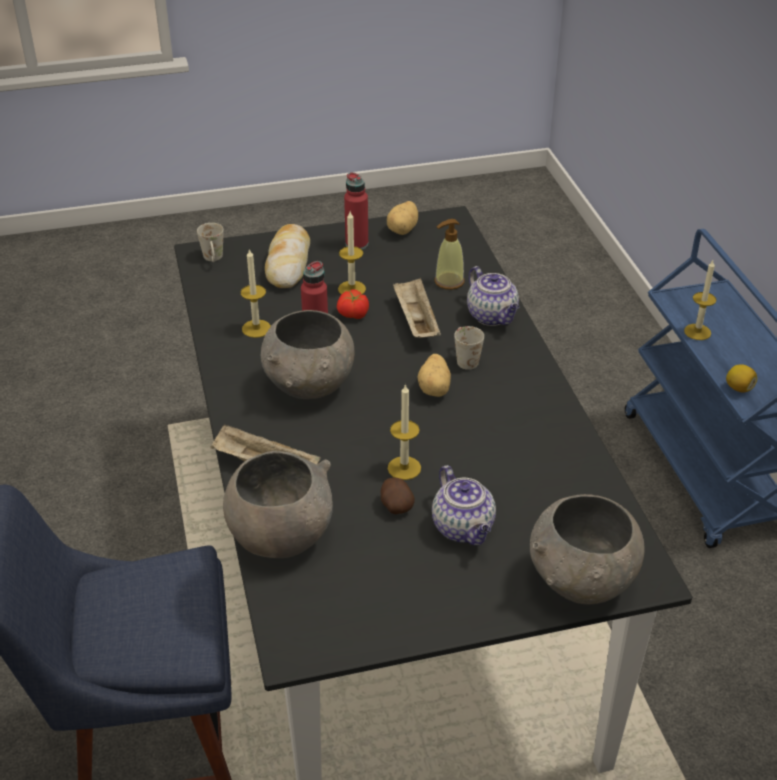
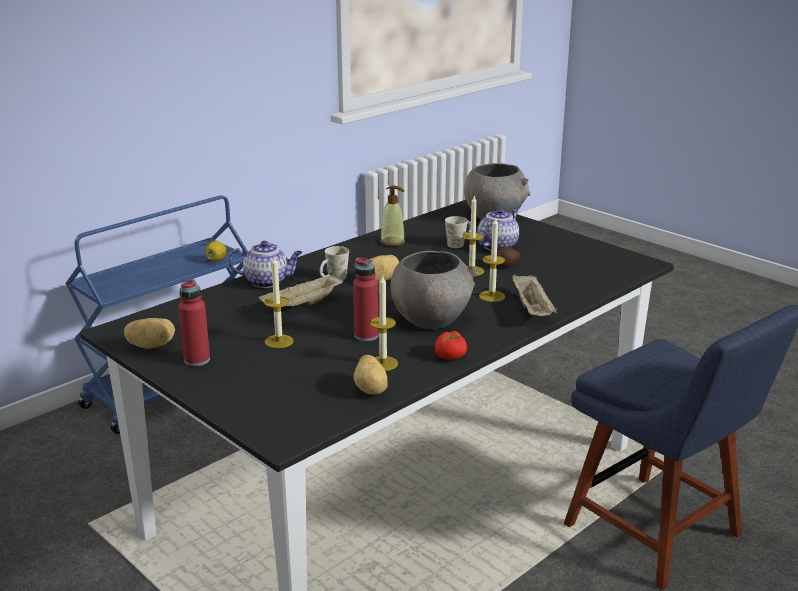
camera: 120 degrees left, 15 degrees down
white mug [197,223,224,262] -> white mug moved to [445,216,471,248]
grey bowl [223,450,333,558] -> none
bread [265,224,310,288] -> none
tomato [337,289,369,319] -> tomato moved to [435,331,467,360]
soap dispenser [434,219,465,290] -> soap dispenser moved to [380,185,405,246]
teapot [467,266,519,326] -> teapot turned 60 degrees clockwise [228,241,302,288]
candle [684,260,717,340] -> candle moved to [479,217,505,302]
none -> potato [353,355,387,395]

